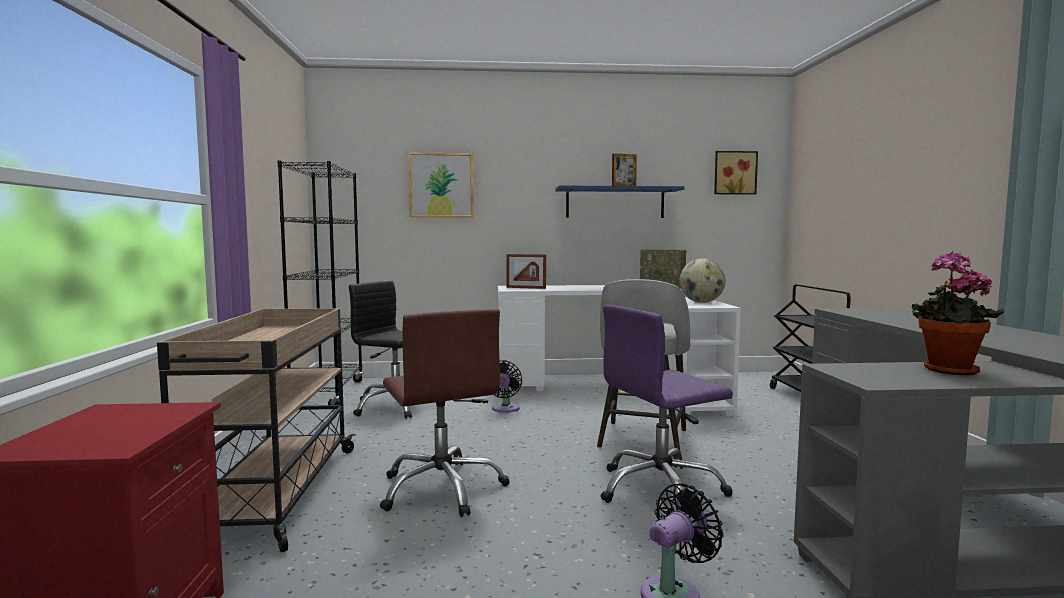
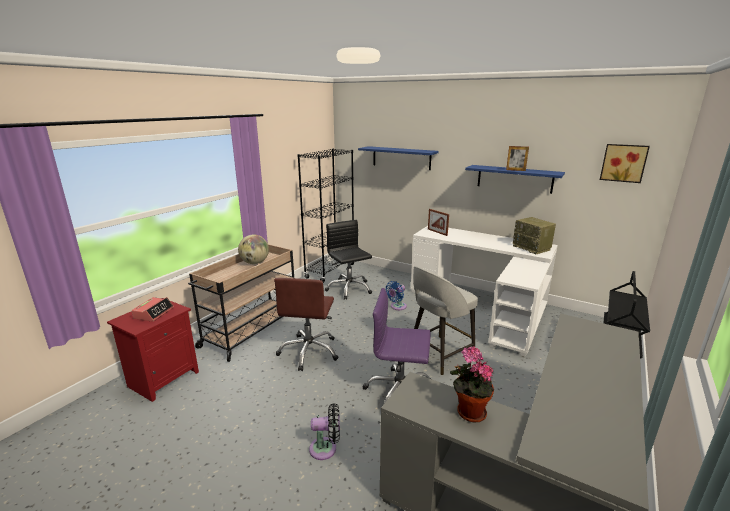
camera: 35 degrees right, 15 degrees up
picture [408,153,474,218] -> blue shelf [358,146,439,170]
black fan [492,360,522,413] -> blue fan [385,281,407,310]
globe [680,258,726,303] -> globe moved to [238,235,269,264]
none -> alarm clock [132,297,174,322]

